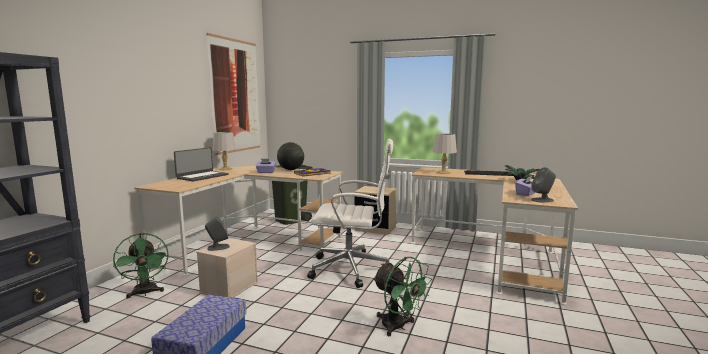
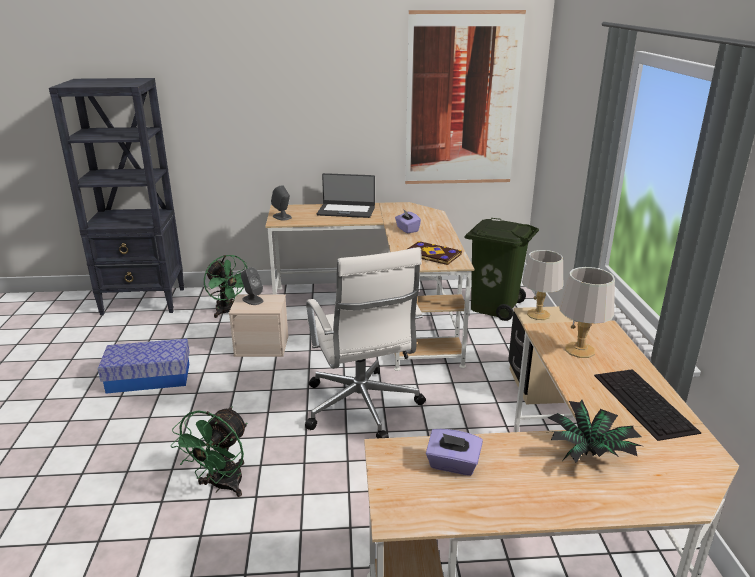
camera: 65 degrees right, 15 degrees up
green fan [113,233,169,299] -> green fan turned 75 degrees counterclockwise [204,255,247,318]
grey table lamp [212,132,236,170] -> grey table lamp moved to [522,250,563,320]
globe [277,142,304,170] -> none
grey speaker [531,167,556,202] -> grey speaker moved to [271,185,292,220]

